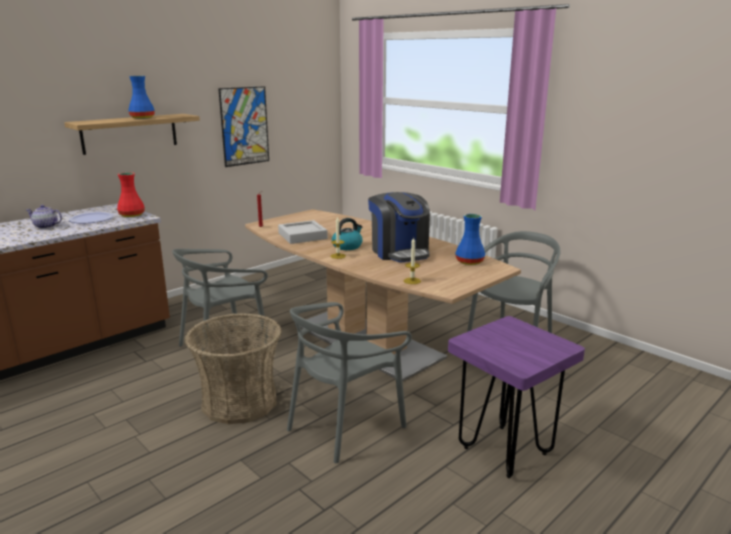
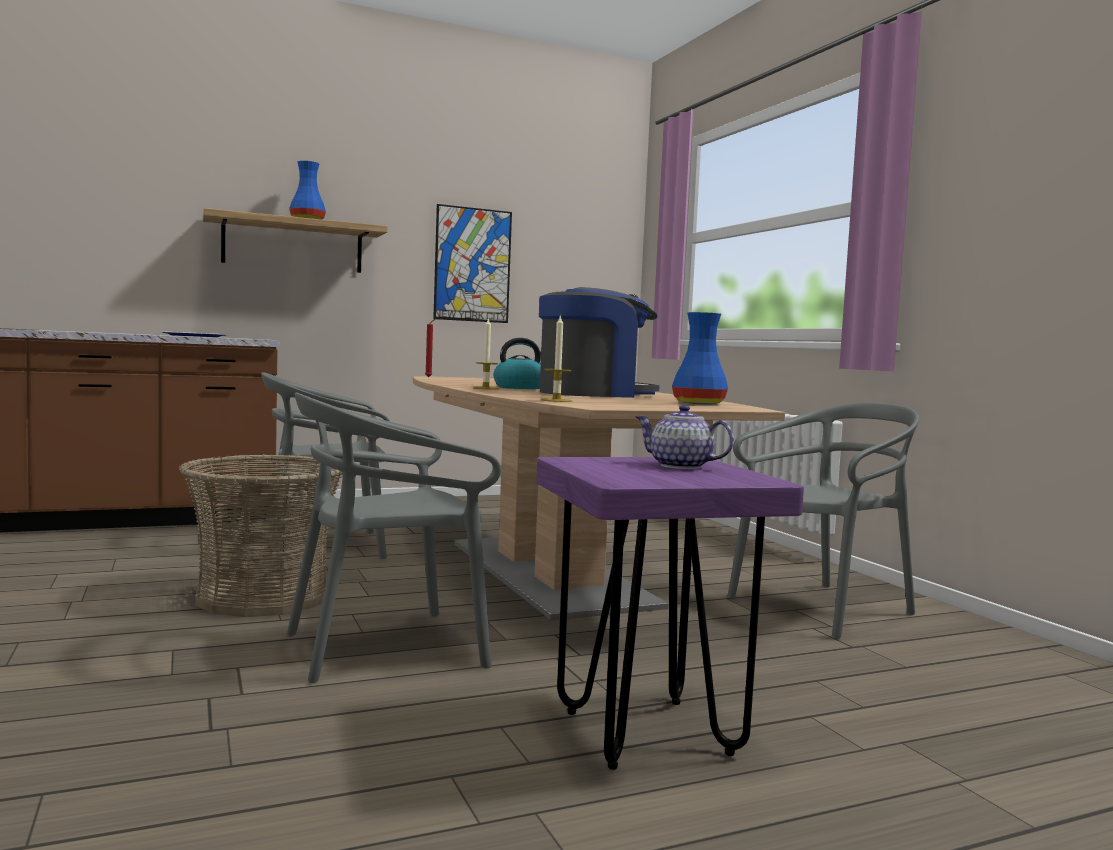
camera: 20 degrees right, 15 degrees down
teapot [26,205,62,229] -> teapot moved to [636,405,734,469]
red vase [117,172,145,217] -> none
grey tray [278,220,328,244] -> none
coffee machine [368,192,430,263] -> coffee machine turned 105 degrees counterclockwise [539,287,660,398]

